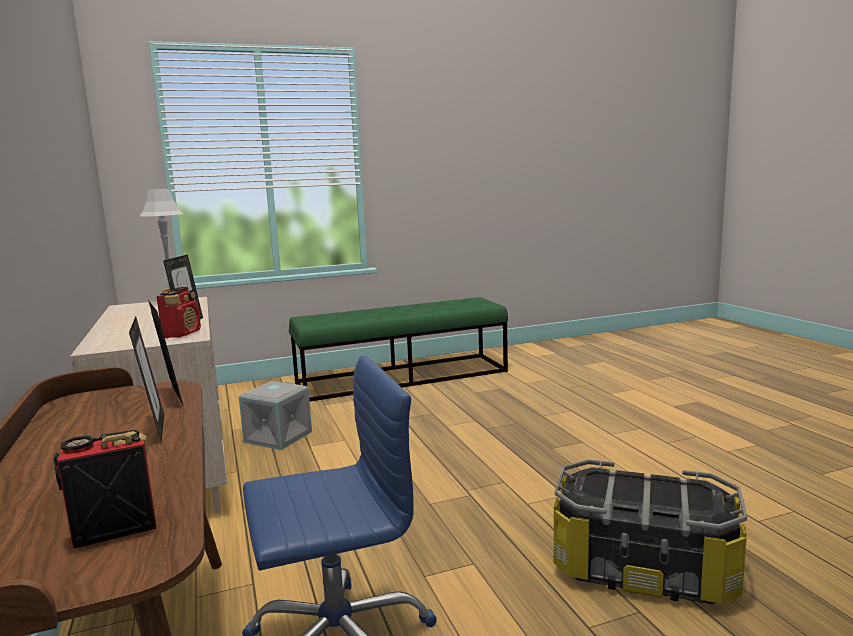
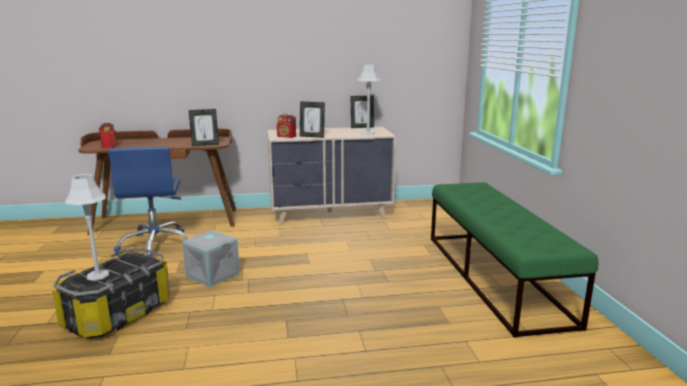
camera: 100 degrees right, 5 degrees up
picture frame [129,316,164,443] -> picture frame moved to [350,95,374,128]
grey storage box [239,381,312,450] -> grey storage box moved to [182,230,240,287]
none -> grey table lamp [65,174,109,281]

